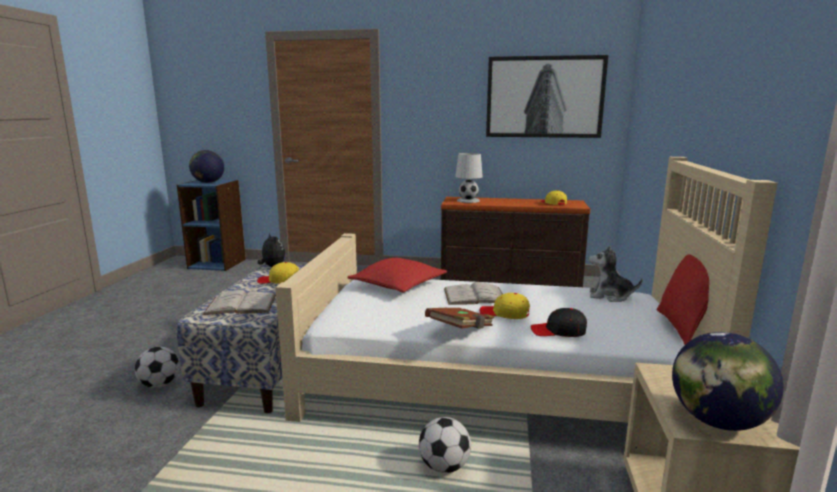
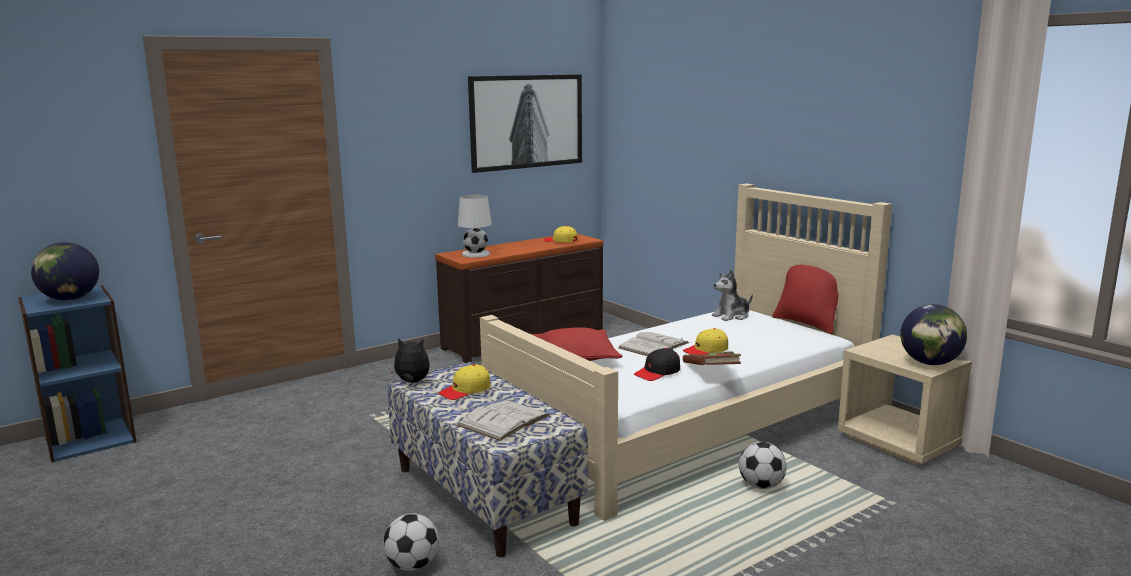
camera: 45 degrees left, 0 degrees up
black cap [531,308,587,337] -> black cap moved to [634,348,680,381]

